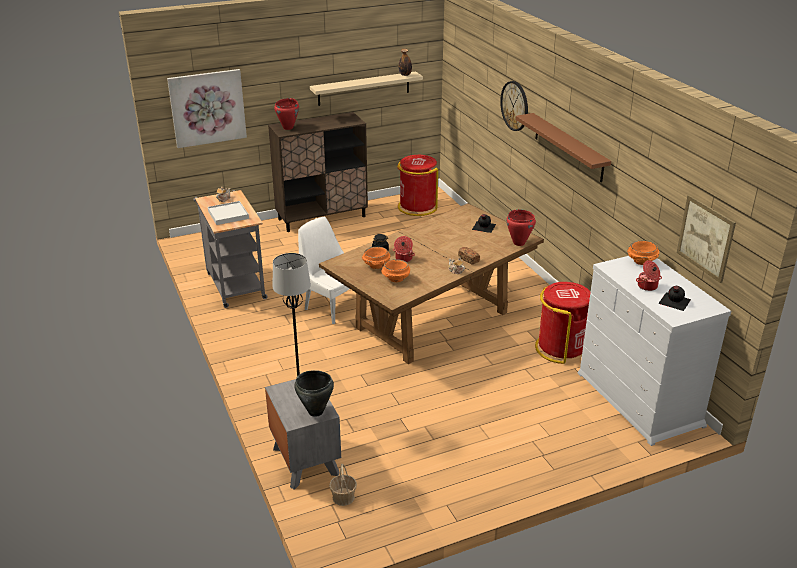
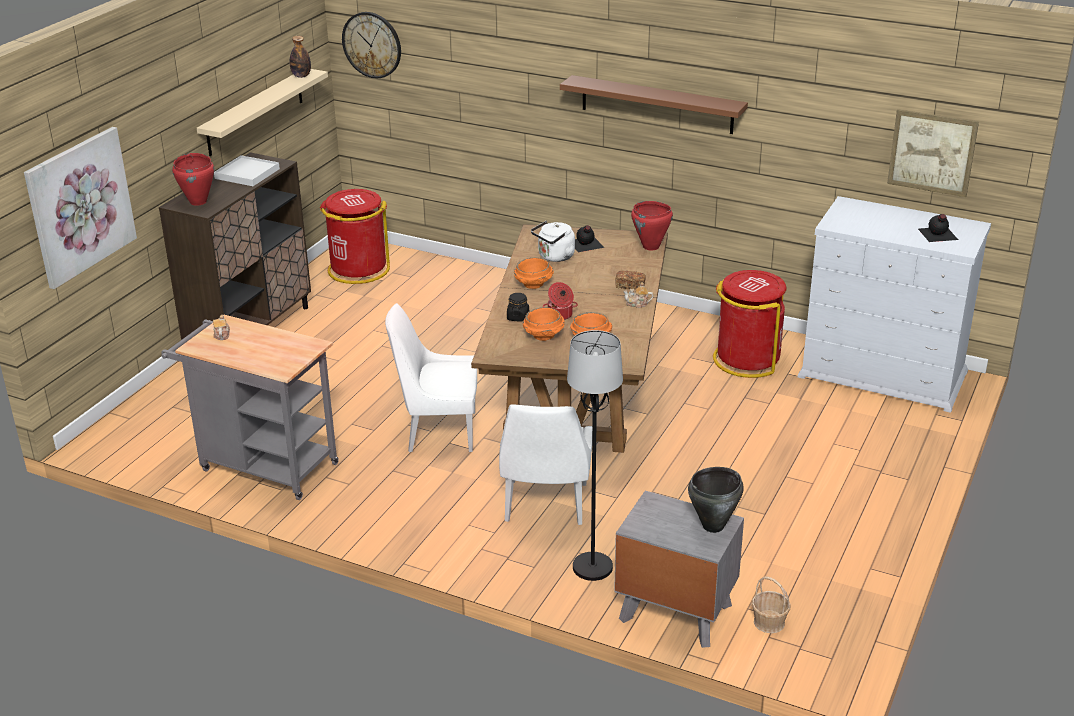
camera: 40 degrees left, 0 degrees up
white tray [208,201,249,225] -> white tray moved to [214,155,280,186]
wall clock [500,81,528,131] -> wall clock moved to [342,12,401,78]
orange bowl [627,241,659,265] -> orange bowl moved to [514,258,554,289]
cooking pot [636,260,662,291] -> none
none -> white chair [499,405,592,525]
none -> white kettle [531,221,575,262]

